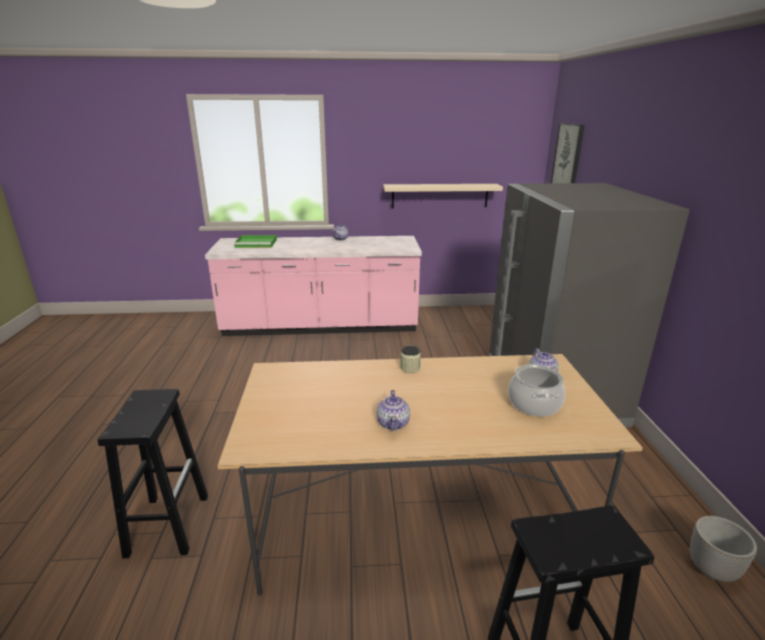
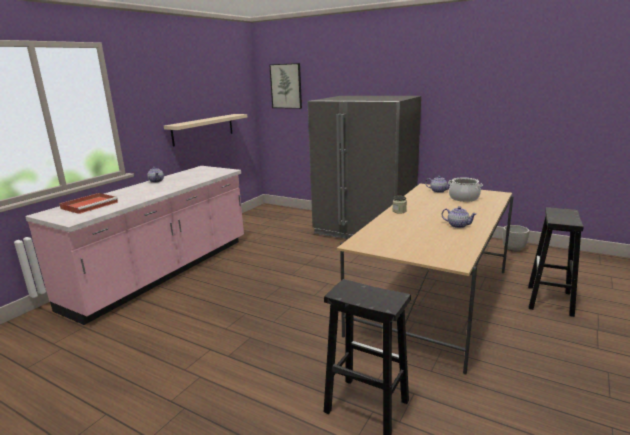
camera: 55 degrees left, 5 degrees down
green tray [234,235,277,248] -> red tray [59,193,118,214]

